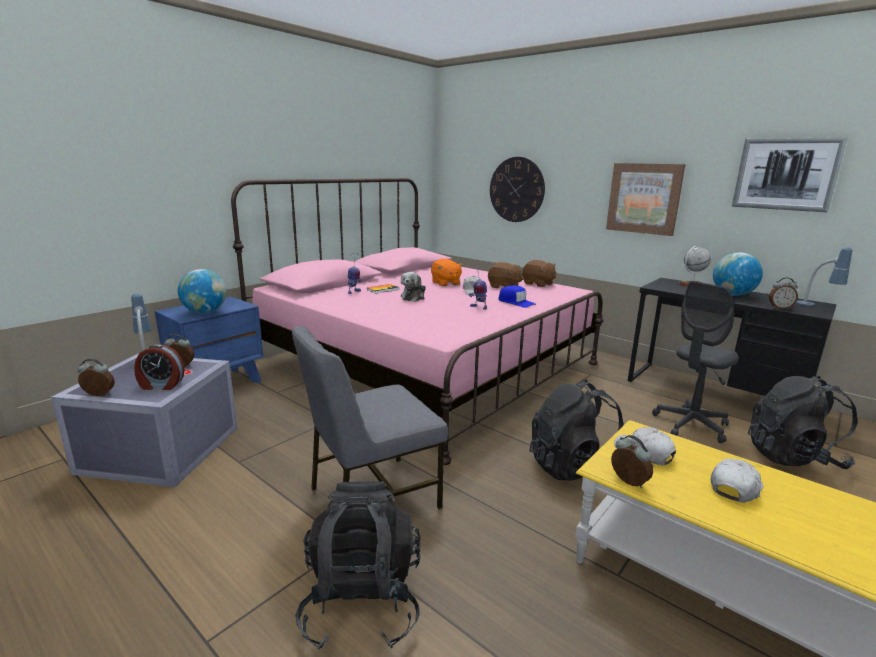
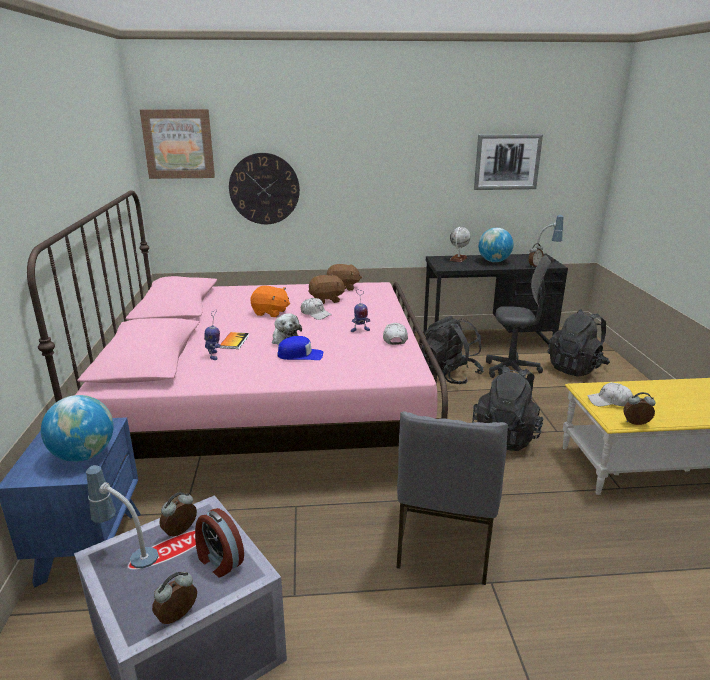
camera: 45 degrees left, 5 degrees up
alarm clock [134,344,185,390] -> alarm clock turned 90 degrees clockwise [195,508,244,578]
black backpack [295,481,421,649] -> black backpack moved to [421,316,484,384]
blue cap [498,285,536,308] -> blue cap moved to [277,336,323,360]
picture [606,163,685,236] -> picture moved to [140,109,215,179]
grey office chair [652,281,739,443] -> grey office chair turned 90 degrees counterclockwise [486,255,551,378]
white cap [711,459,763,502] -> white cap moved to [383,323,408,345]

